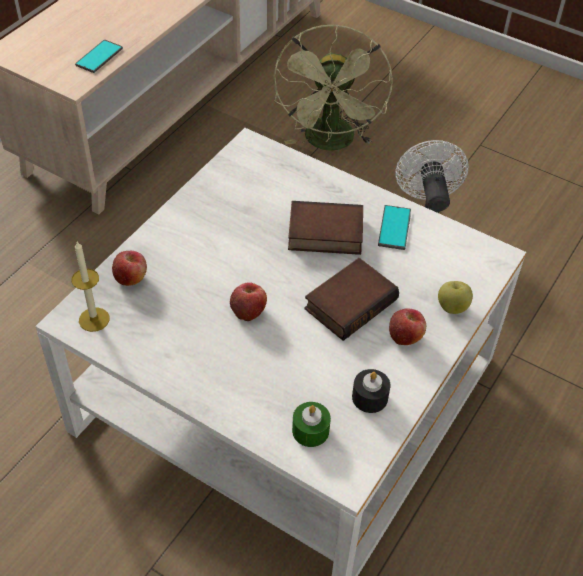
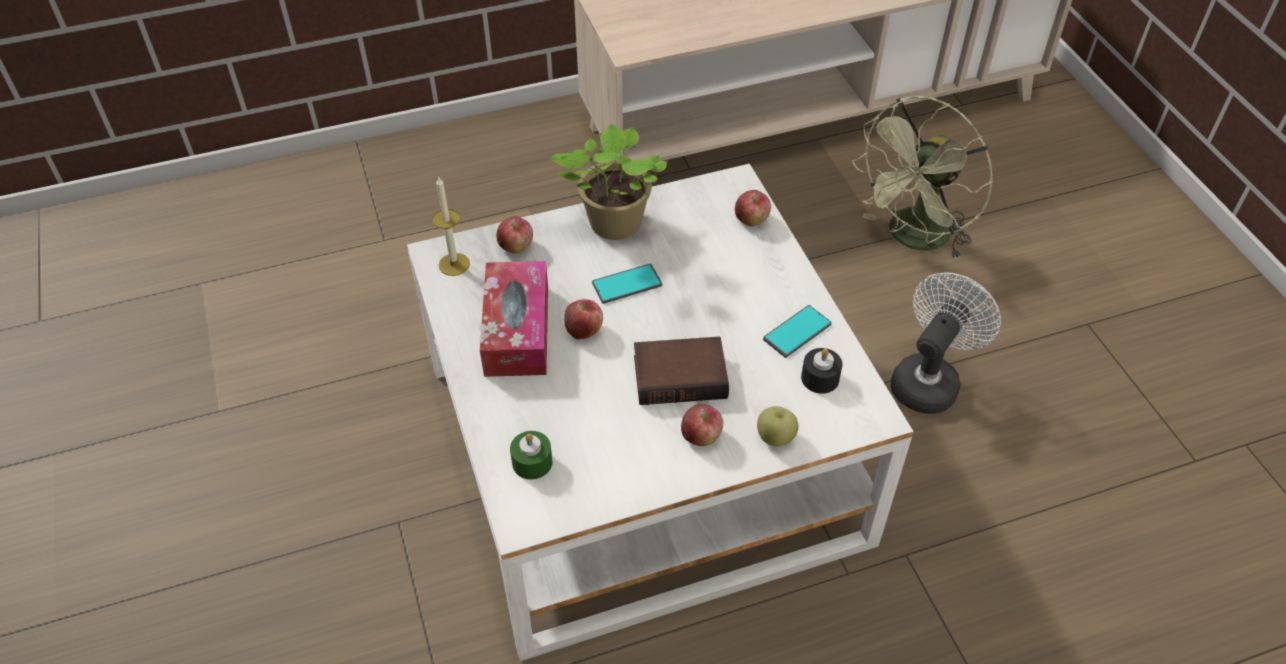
camera: 40 degrees right, 0 degrees up
phone [75,40,123,73] -> phone moved to [592,264,662,304]
book [288,201,363,255] -> none
black candle [352,369,391,413] -> black candle moved to [801,348,842,394]
none -> tissue box [480,261,548,377]
none -> potted plant [549,124,668,240]
none -> apple [735,190,771,226]

